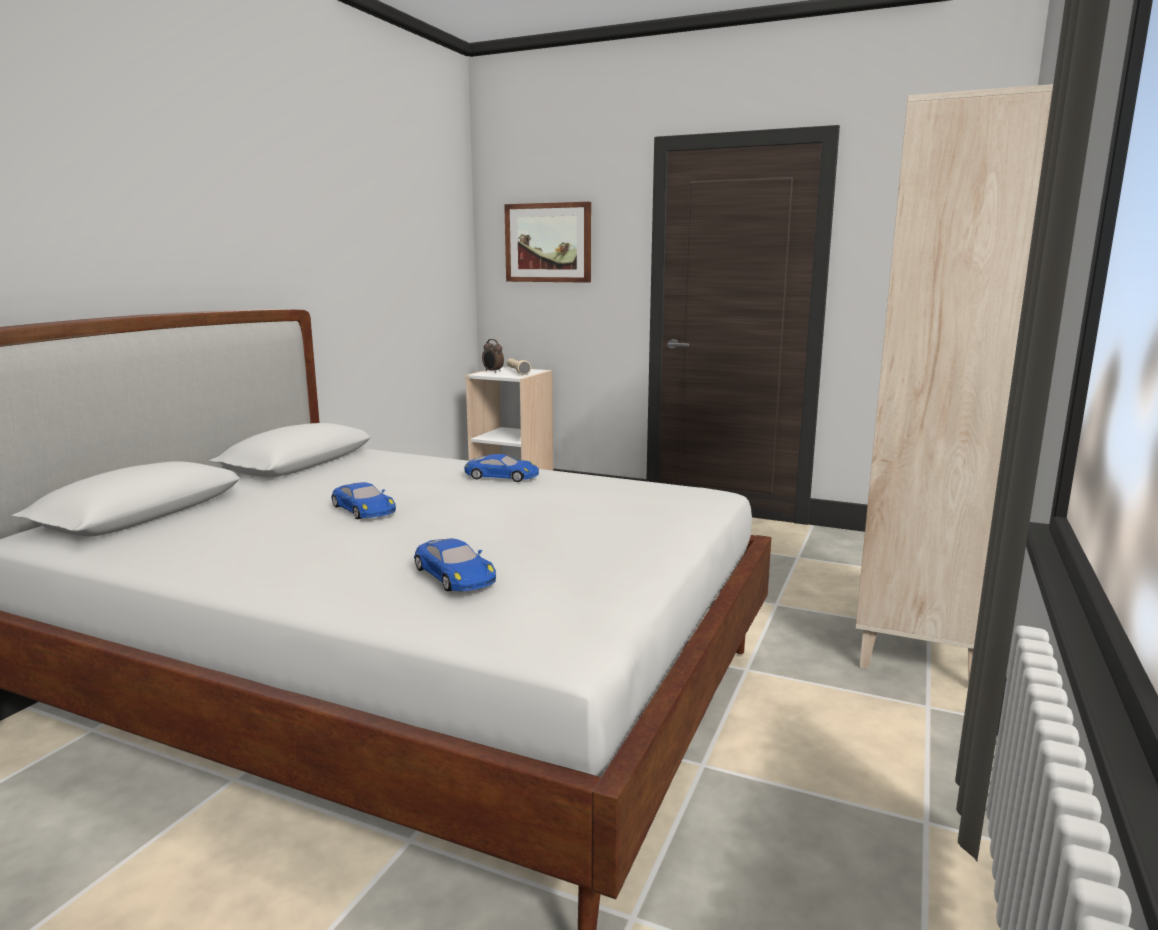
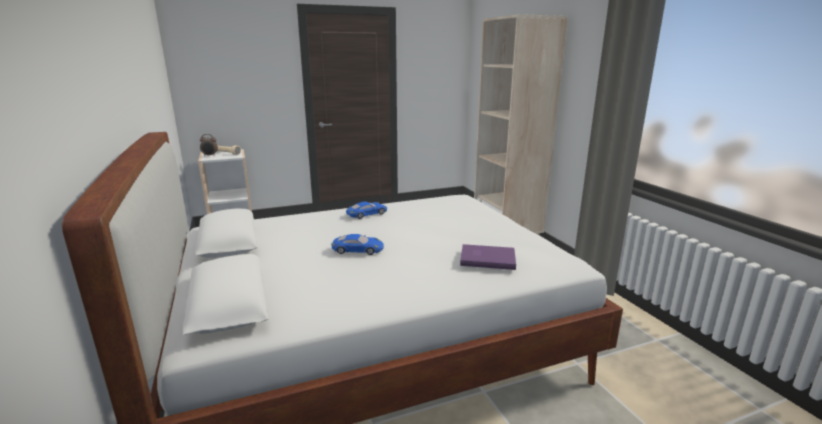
camera: 45 degrees left, 5 degrees up
blue toy car [414,539,496,591] -> purple book [460,244,516,270]
picture [504,202,591,283] -> none

